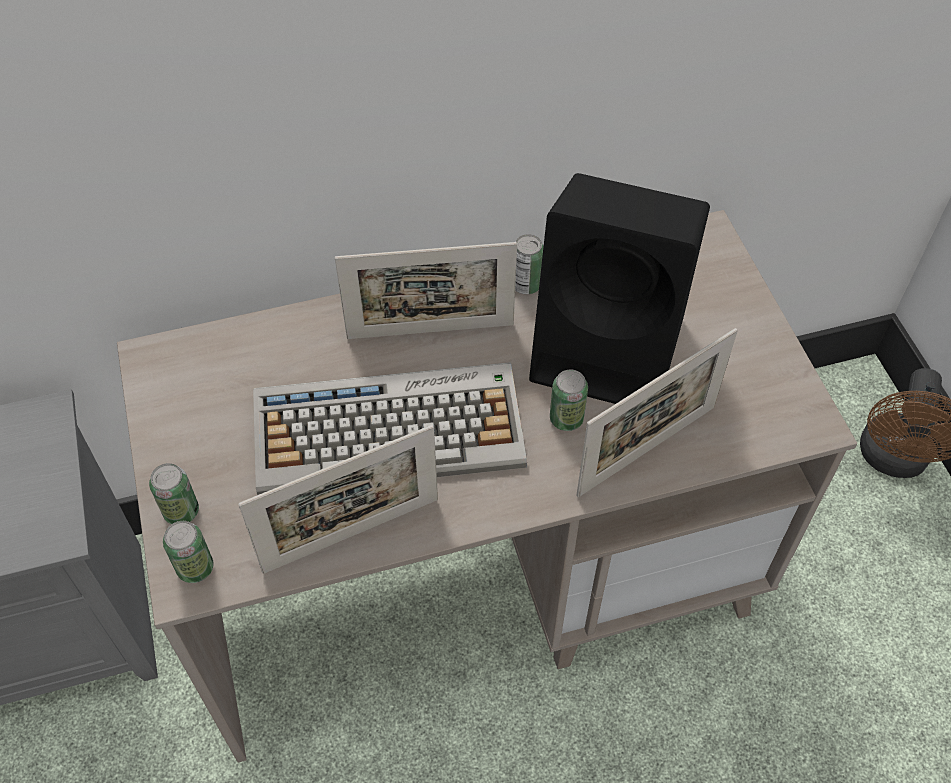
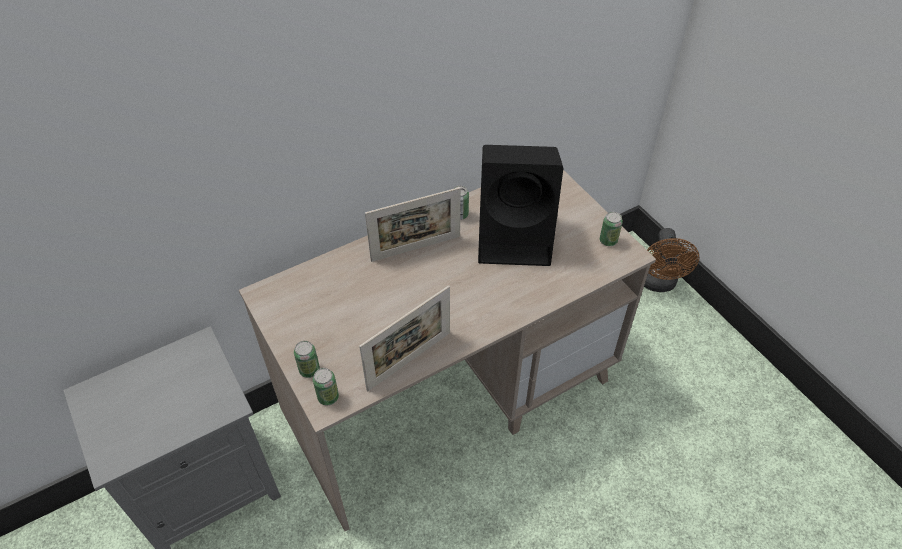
camera: 15 degrees left, 5 degrees down
keyboard [253,362,527,495] -> none
can [550,369,588,431] -> can moved to [600,212,623,246]
picture frame [576,328,738,497] -> none

